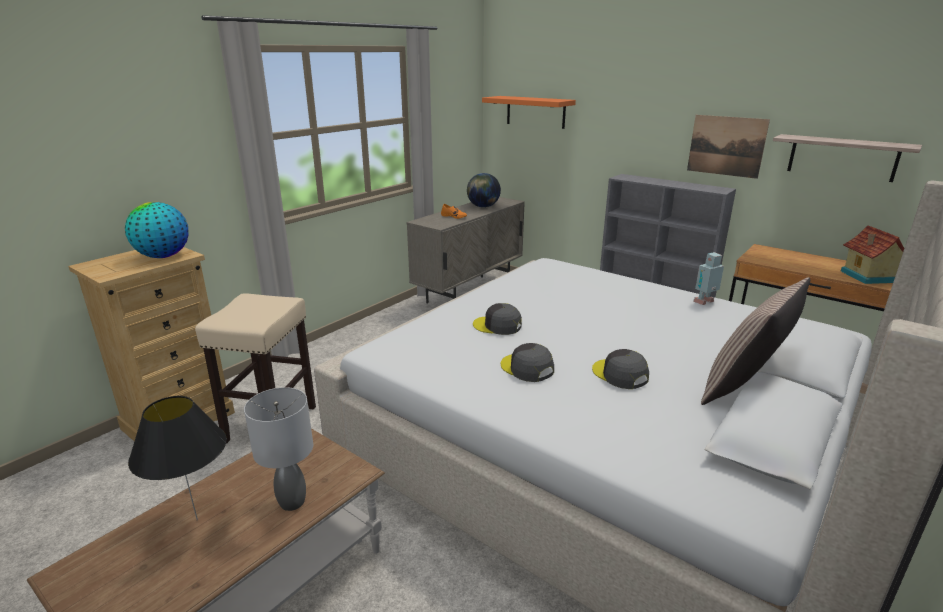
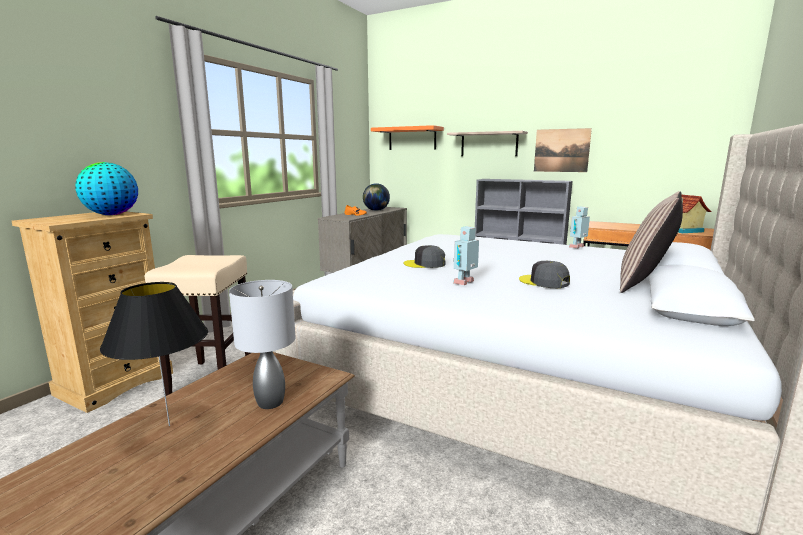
camera: 10 degrees left, 10 degrees down
grey cap [501,343,554,382] -> toy robot [453,226,479,285]
shelf [773,134,922,182] -> shelf moved to [447,131,528,156]

